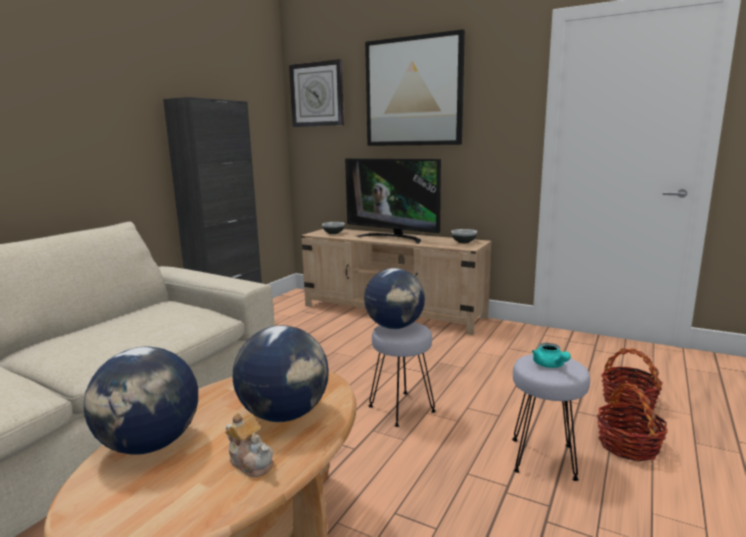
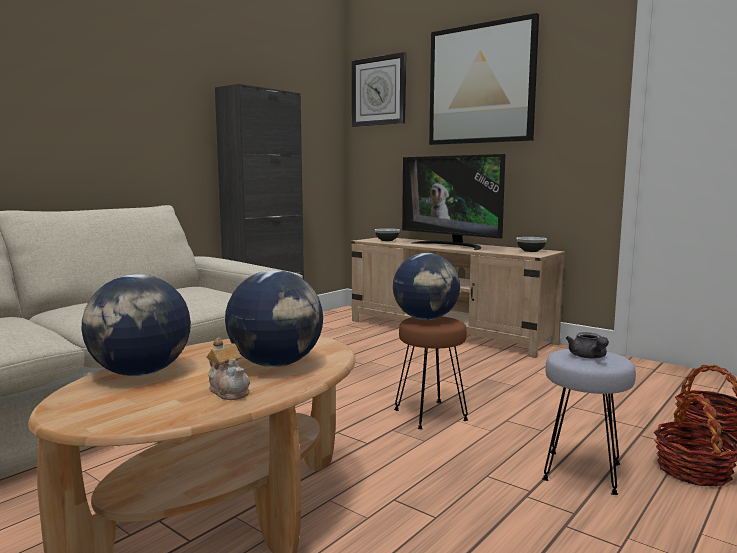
camera: 10 degrees right, 5 degrees down
grey stool [369,322,436,427] -> brown stool [394,316,468,429]
turquoise teapot [532,343,571,368] -> grey teapot [566,332,609,359]

